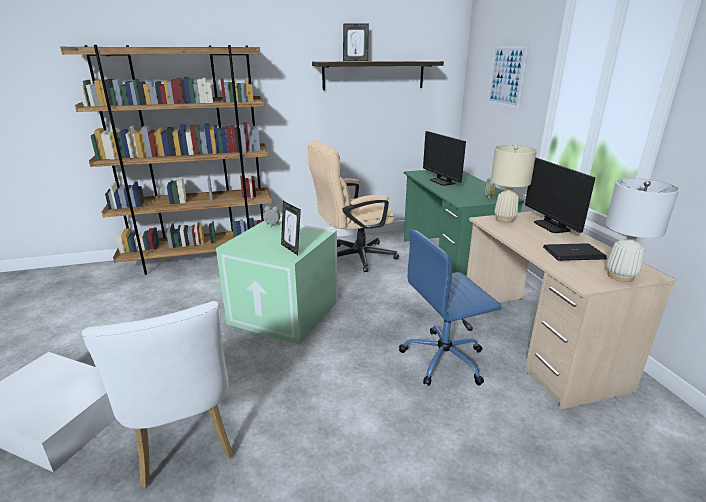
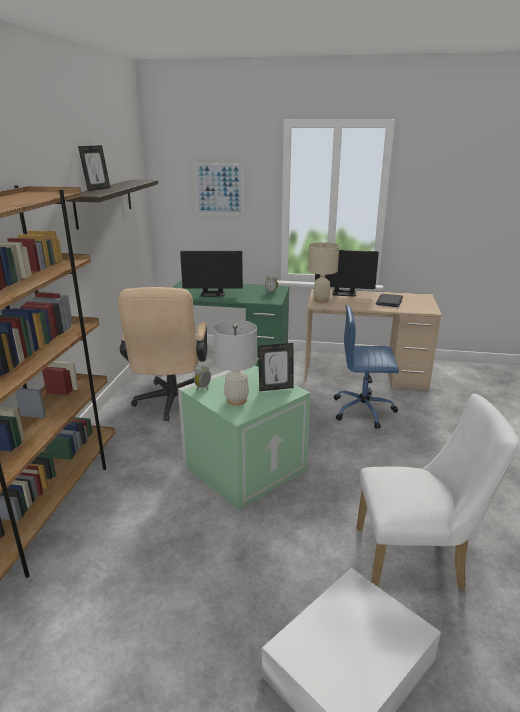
camera: 65 degrees left, 0 degrees up
blue office chair [399,229,502,386] -> blue office chair turned 90 degrees clockwise [334,305,399,429]
white table lamp [605,178,679,282] -> white table lamp moved to [213,320,257,406]

